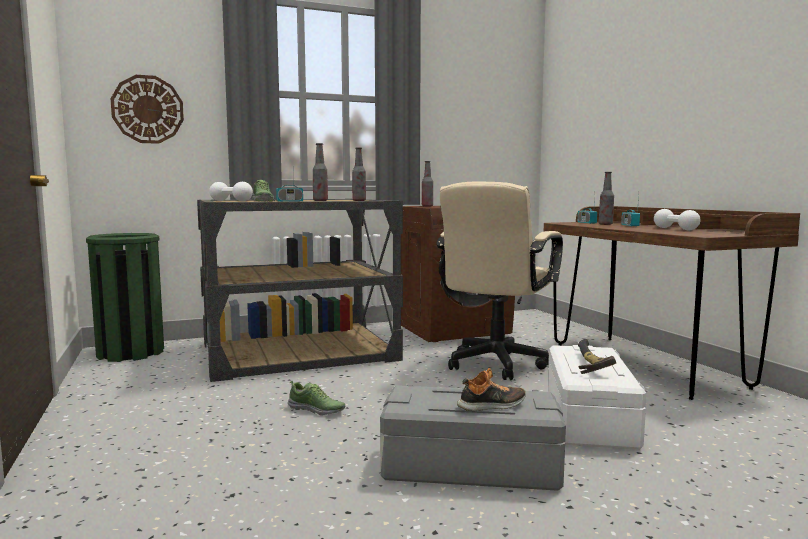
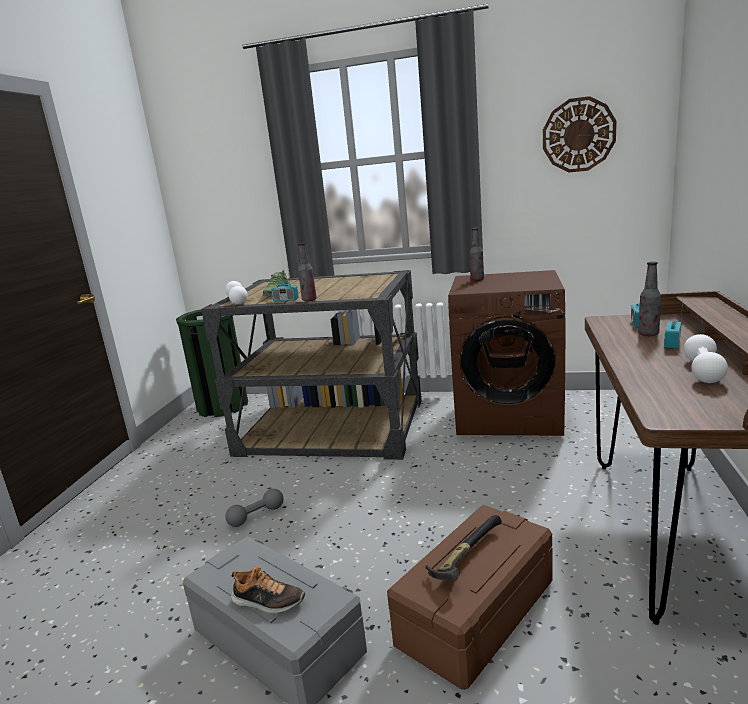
camera: 35 degrees right, 10 degrees up
wall clock [110,75,184,144] -> wall clock moved to [543,96,617,172]
shoe [288,380,345,415] -> grey dumbbell [225,489,284,527]
bottle [352,147,366,201] -> none
beige office chair [436,182,563,380] -> none
white storage box [548,345,646,450] -> brown storage box [387,505,553,690]

